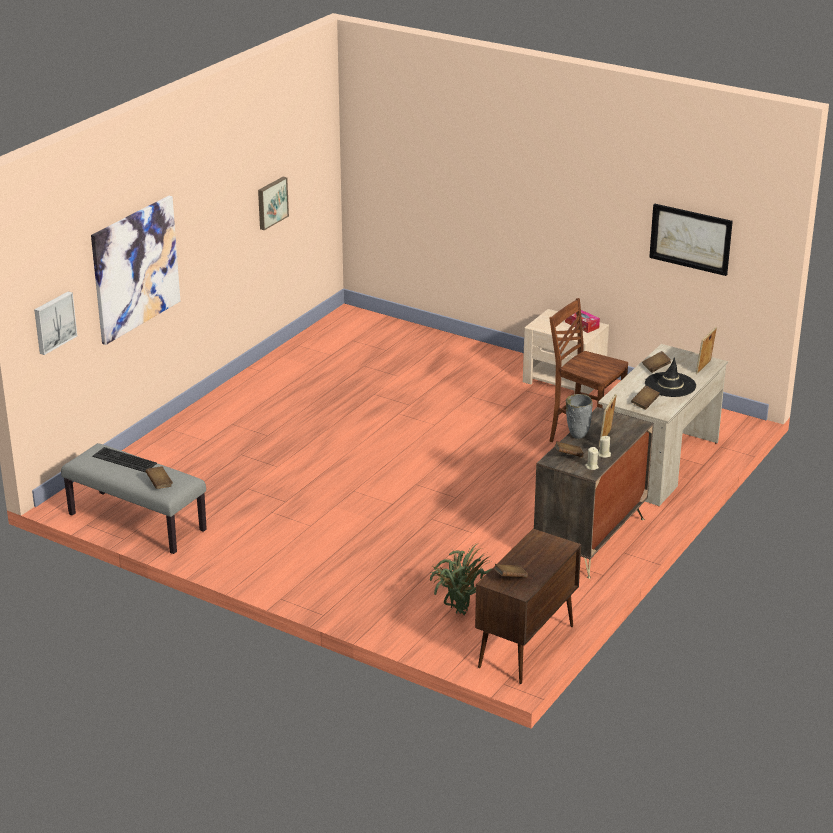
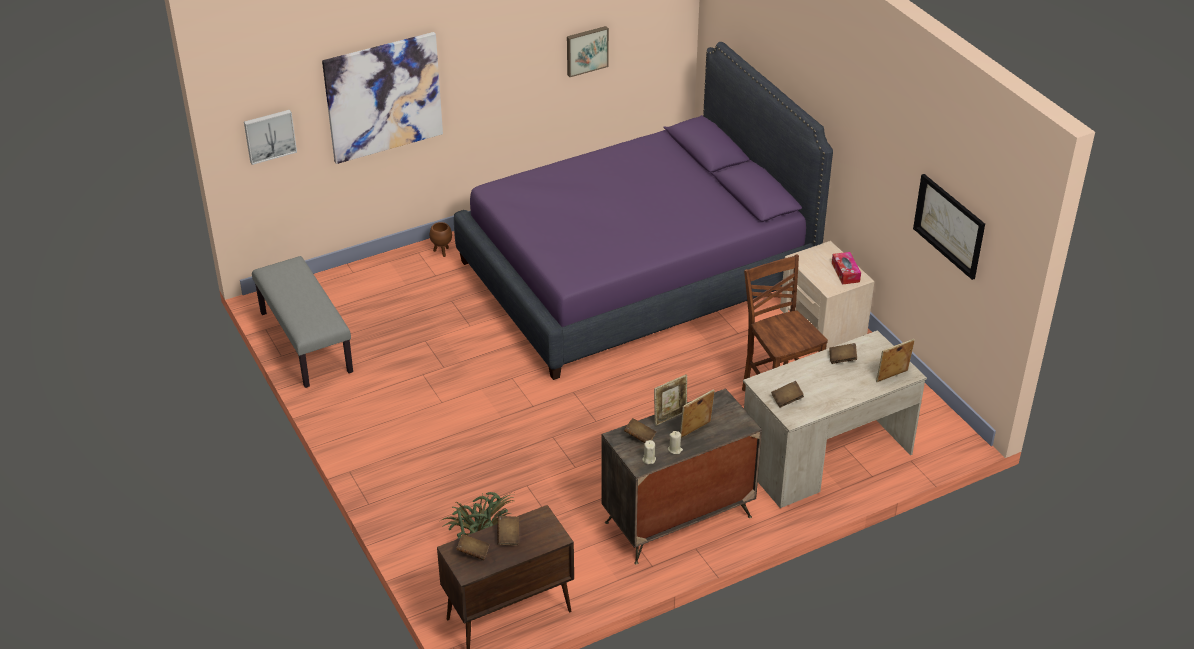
camera: 30 degrees right, 10 degrees up
keyboard [92,447,157,473] -> none
brown book [145,466,173,489] -> brown book moved to [497,516,519,546]
grey vase [566,394,593,439] -> picture frame [654,374,687,426]
black hat [645,357,696,397] -> none
none -> brown planter [430,222,452,257]
none -> purple bed [454,42,833,380]

